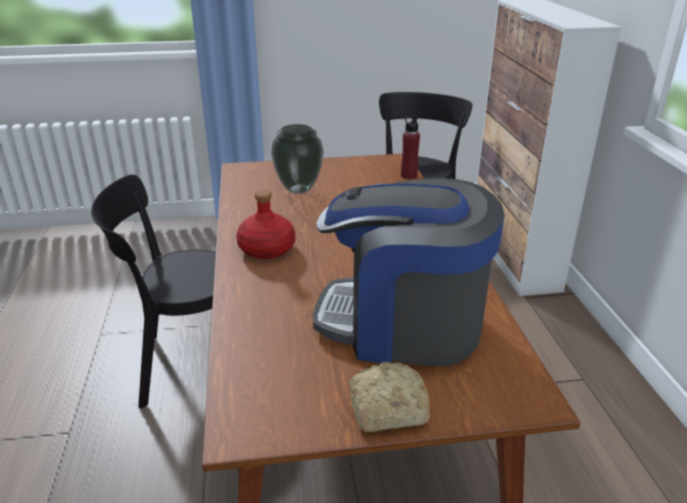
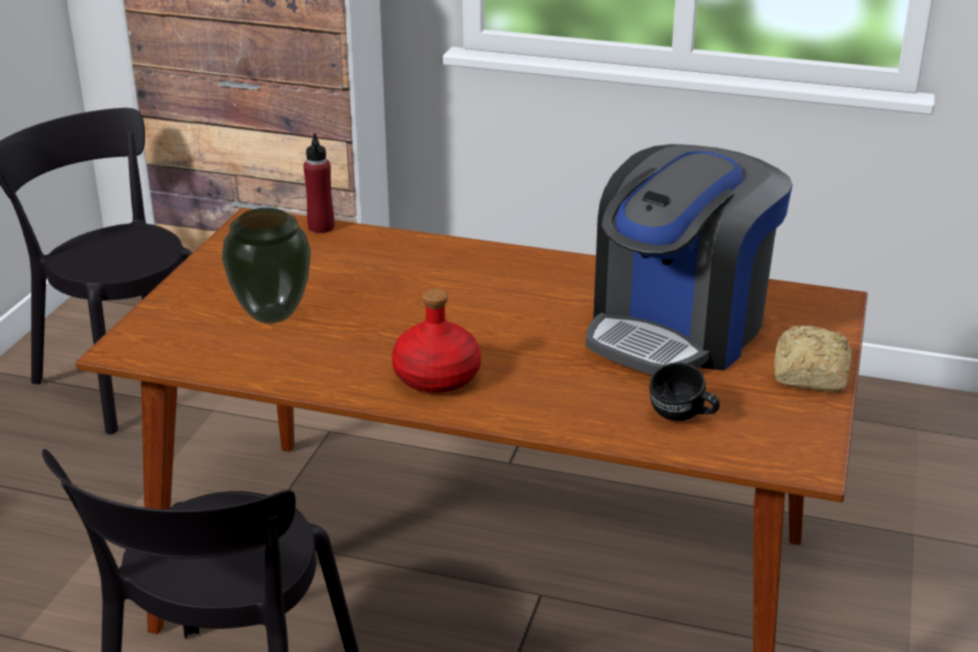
camera: 65 degrees left, 0 degrees up
none -> black mug [650,362,720,421]

